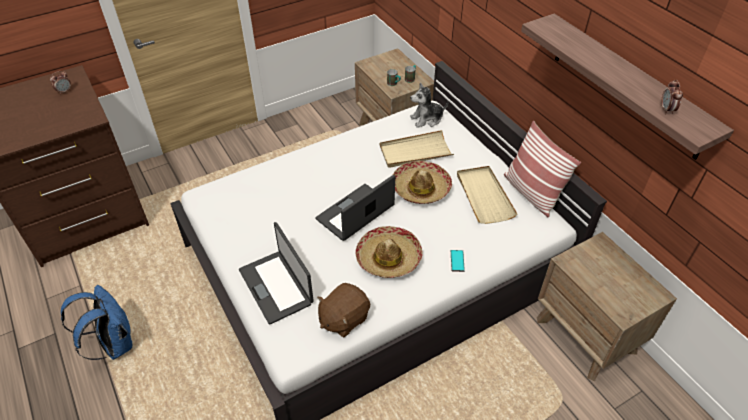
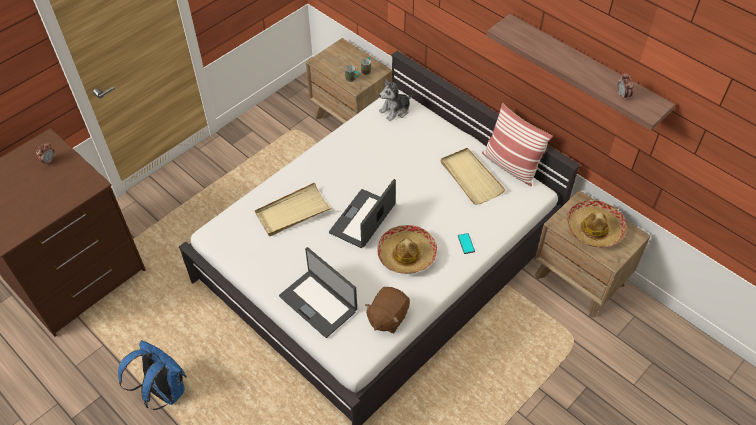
camera: 15 degrees left, 5 degrees up
beige tray [380,130,454,168] -> beige tray moved to [255,182,332,236]
hat [393,161,452,204] -> hat moved to [567,200,627,247]

